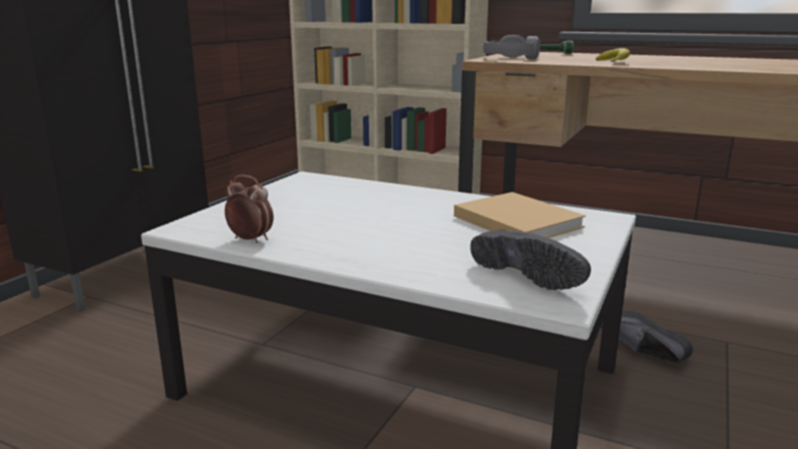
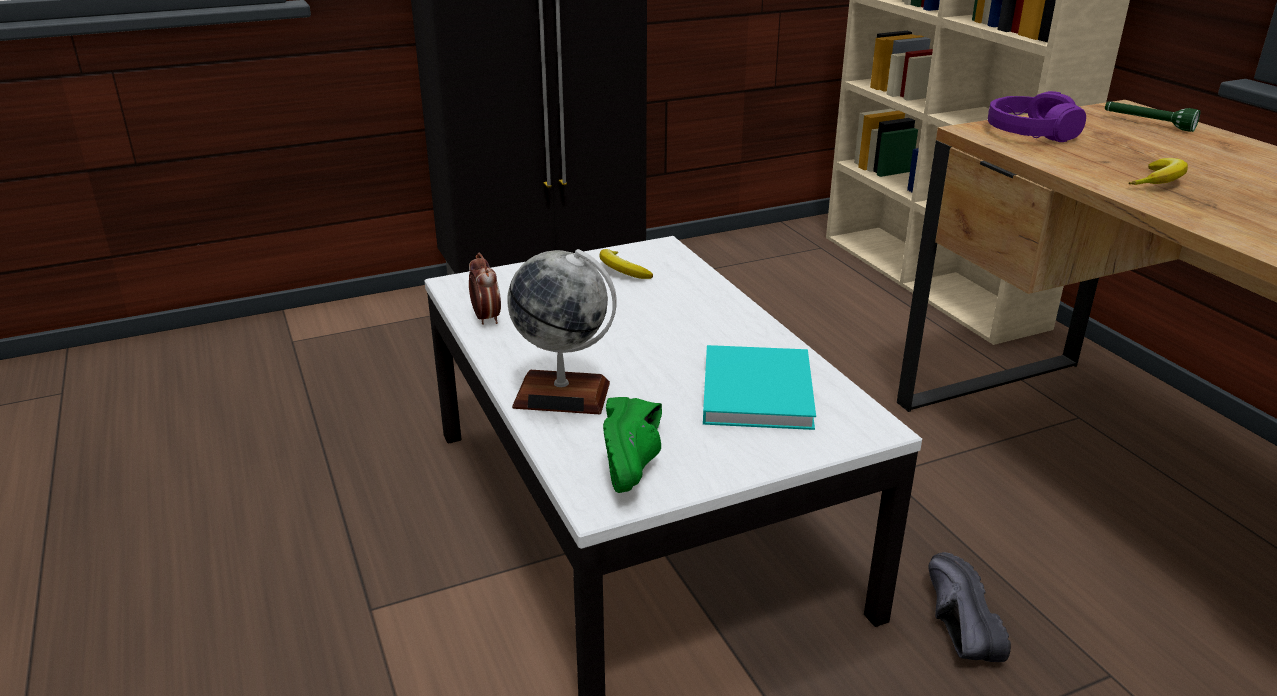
camera: 40 degrees right, 10 degrees up
beige book [454,192,586,238] -> turquoise book [703,345,816,430]
black shoe [470,229,591,290] -> green shoe [603,397,662,493]
grey headphones [483,35,540,59] -> purple headphones [988,91,1086,142]
none -> globe [507,249,617,414]
none -> banana [600,249,653,279]

